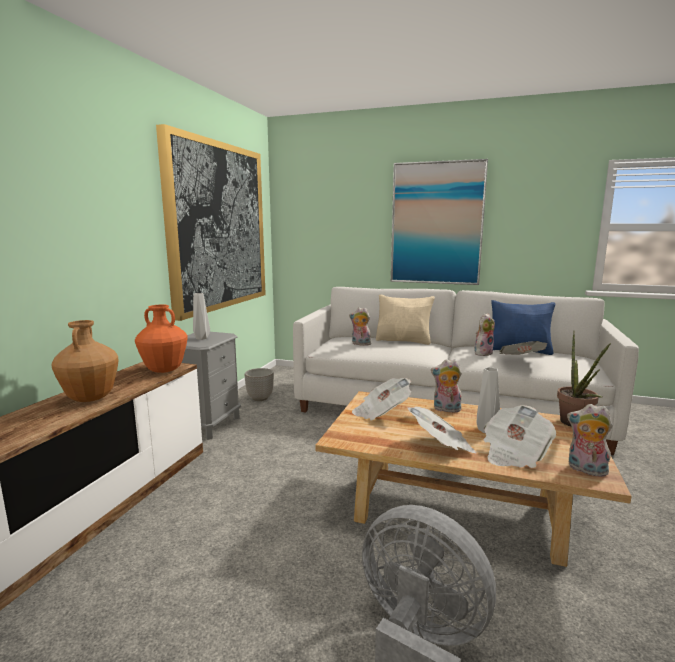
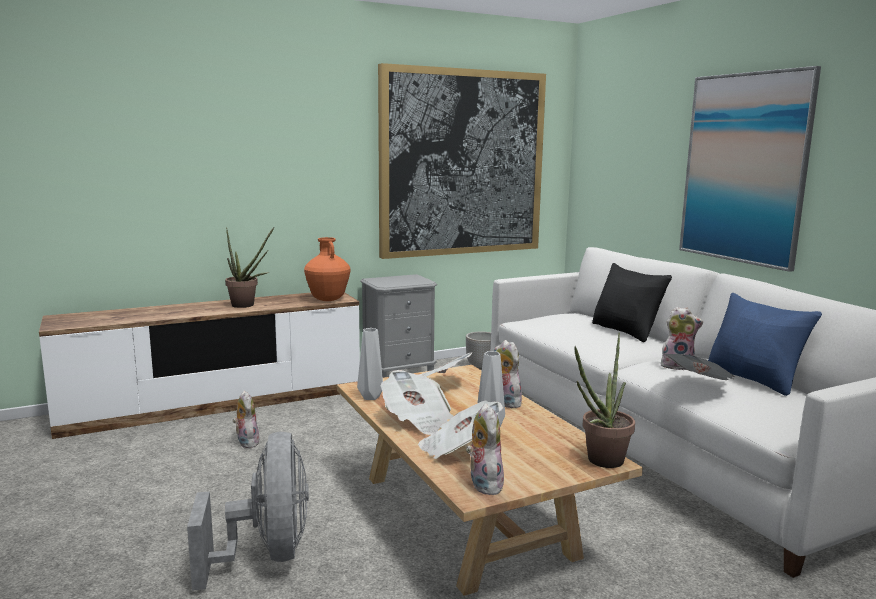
camera: 45 degrees right, 0 degrees up
brown vase [51,320,119,402] -> potted plant [225,227,274,308]
grey vase [193,293,210,340] -> grey vase moved to [357,328,383,400]
plush toy [349,307,371,346] -> plush toy moved to [233,390,260,448]
beige pillow [376,294,435,345] -> black pillow [592,263,672,342]

